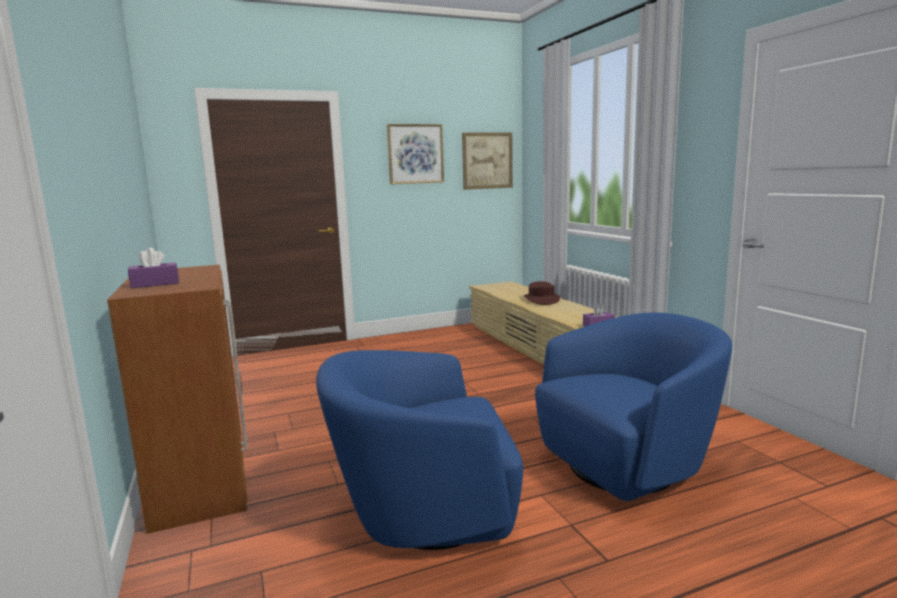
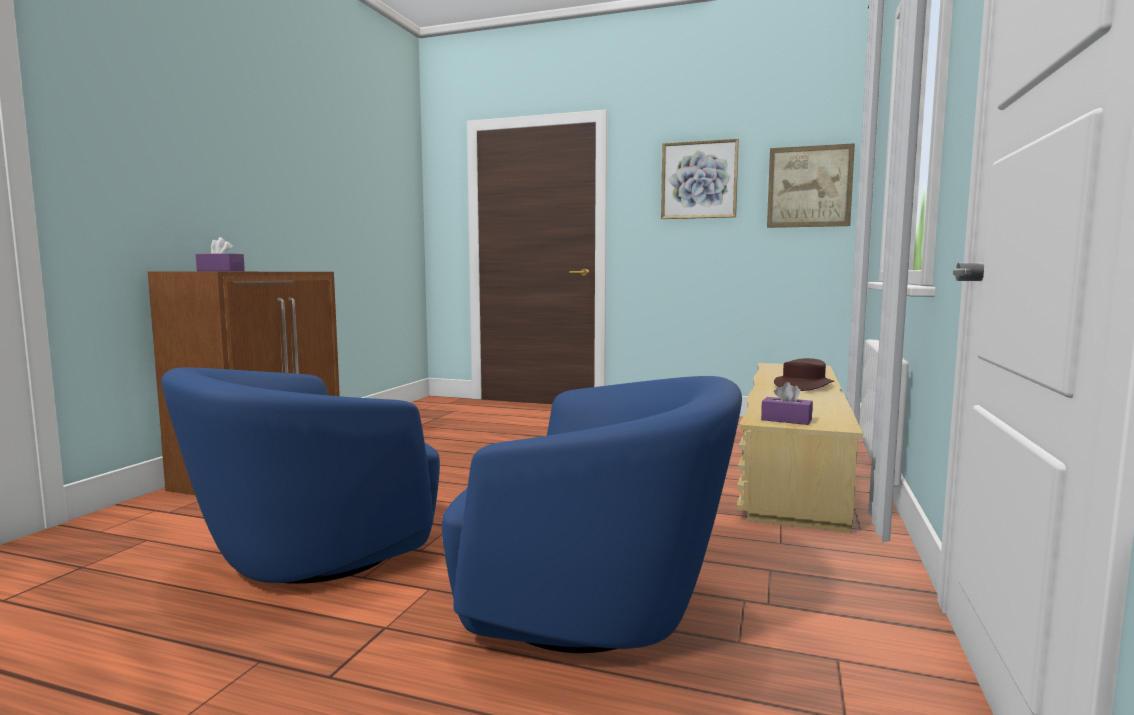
camera: 40 degrees right, 5 degrees down
blue armchair [316,350,523,550] -> blue armchair turned 75 degrees counterclockwise [161,367,440,584]

